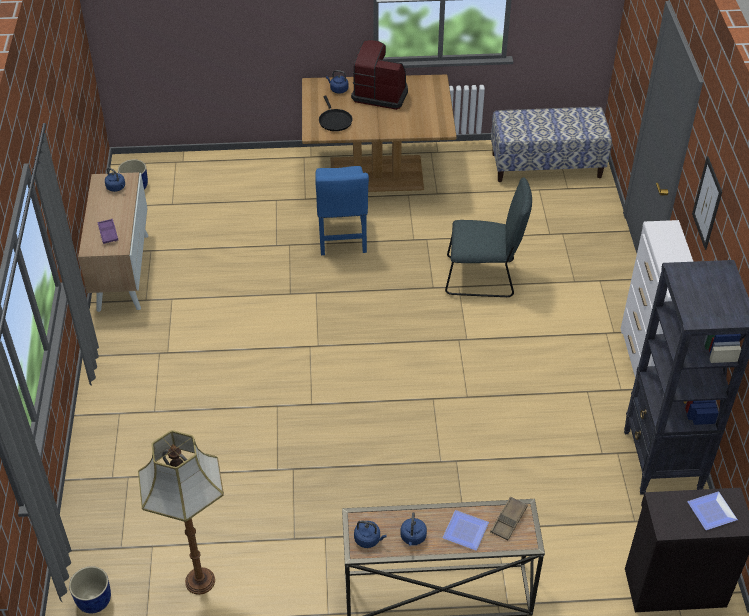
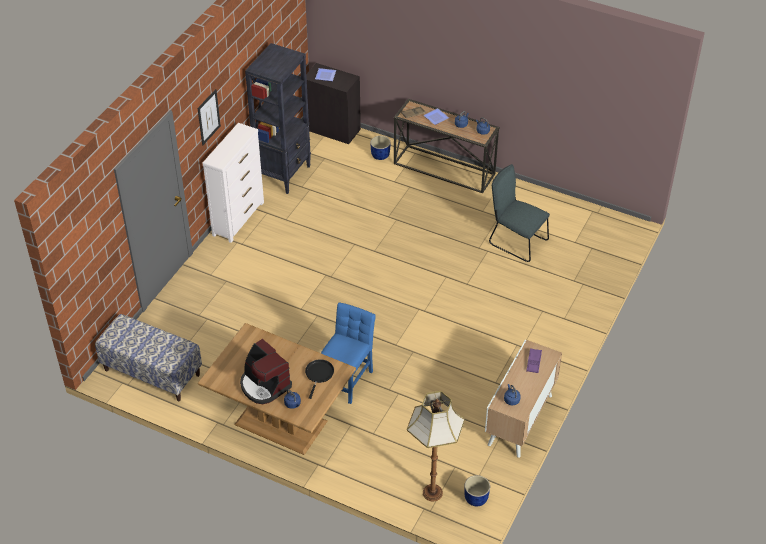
camera: 150 degrees left, 0 degrees up
blue planter [69,566,111,613] -> blue planter moved to [370,136,391,160]
floor lamp [138,430,224,595] -> floor lamp moved to [407,391,465,501]
grey chair [445,177,532,297] -> grey chair moved to [489,164,550,262]

